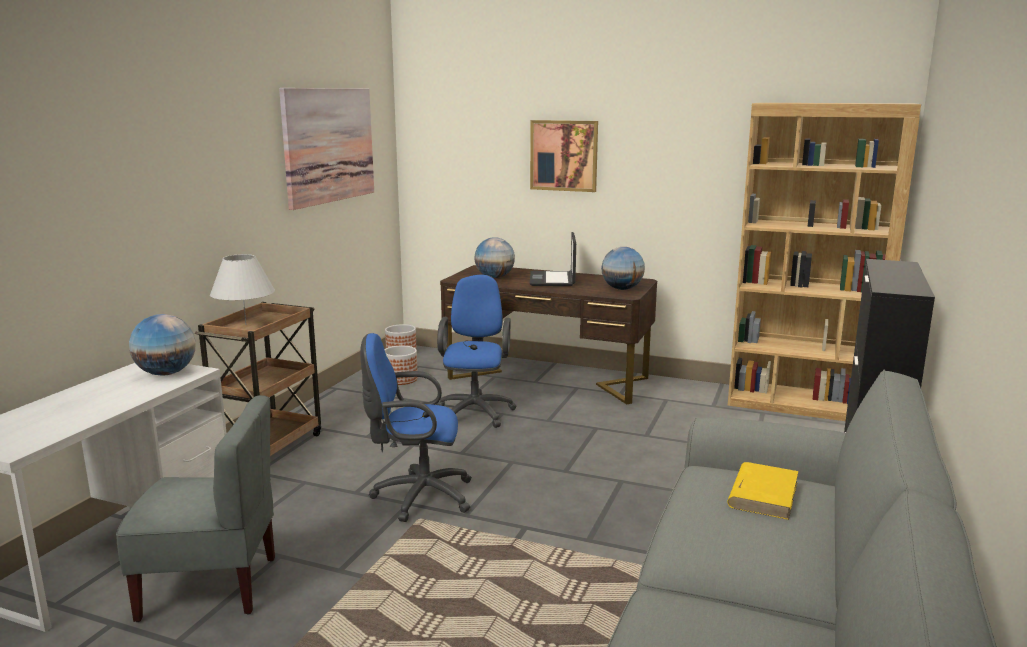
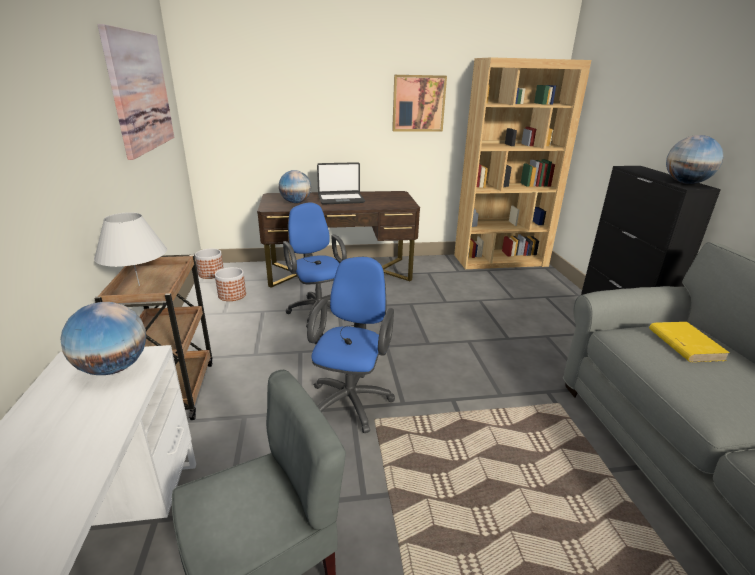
camera: 30 degrees left, 10 degrees up
blue office chair [360,333,472,522] -> blue office chair turned 135 degrees clockwise [307,257,395,433]
picture [530,120,598,192] -> picture moved to [392,75,447,132]
laptop [530,232,576,286] -> laptop turned 75 degrees counterclockwise [317,162,365,205]
globe [601,247,645,290] -> globe moved to [666,135,724,184]

